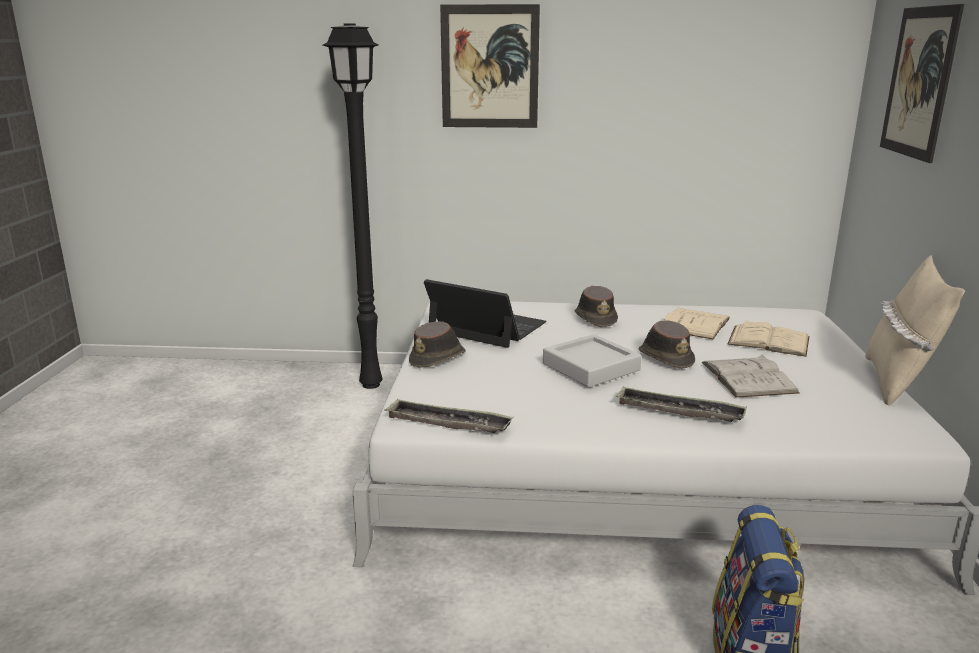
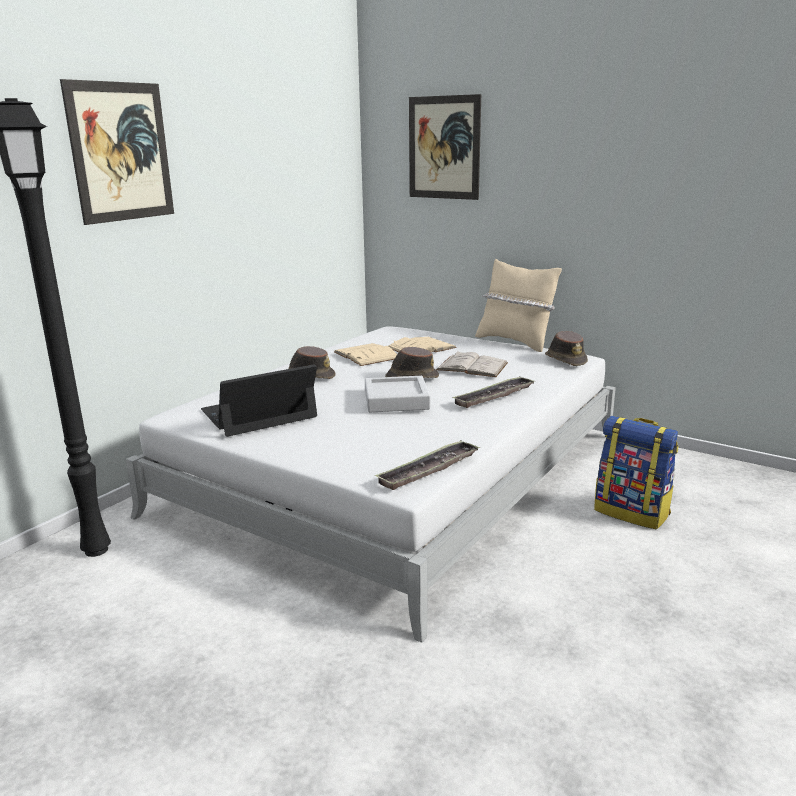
camera: 60 degrees left, 0 degrees up
brown hat [409,321,466,368] -> brown hat moved to [545,331,588,366]

